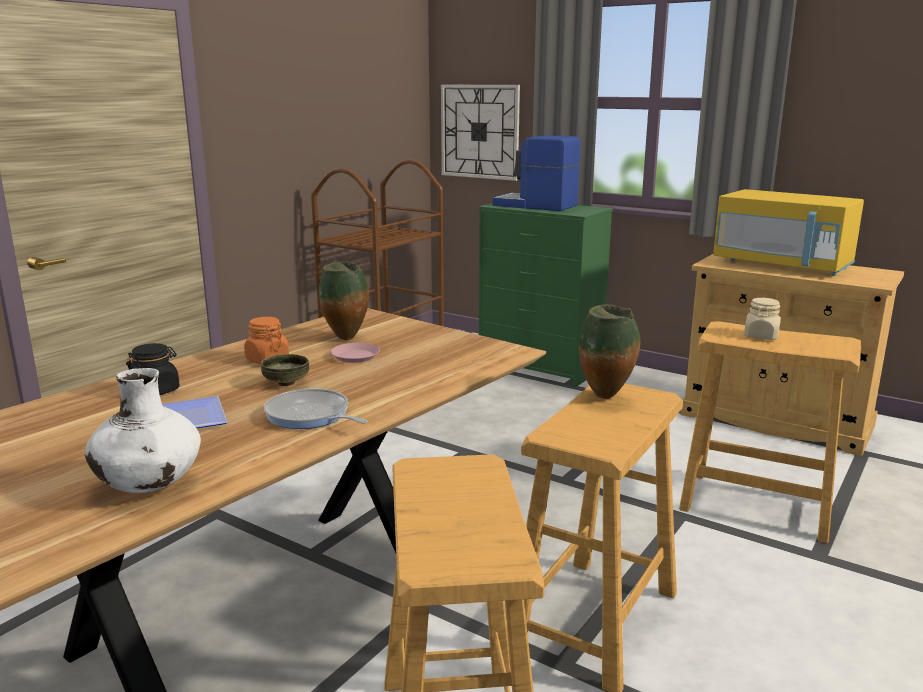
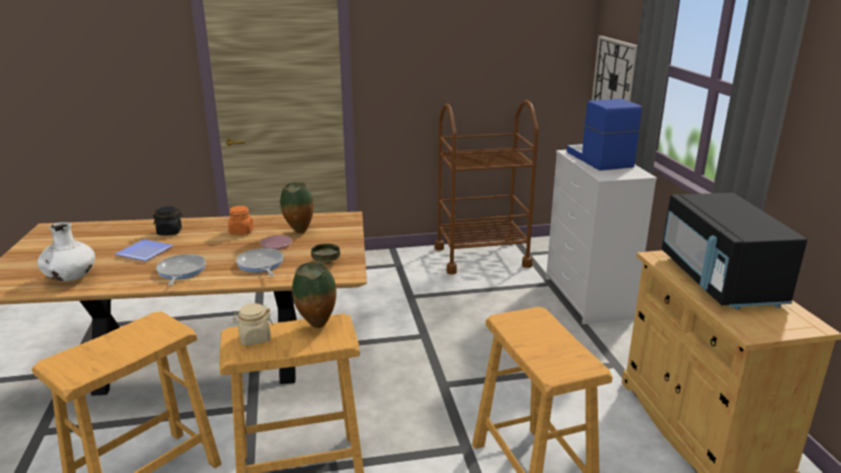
camera: 45 degrees right, 5 degrees up
bowl [261,354,309,386] -> bowl moved to [311,243,340,264]
green dresser [478,203,613,388] -> white dresser [546,150,657,324]
yellow microwave [713,189,864,276] -> black microwave [662,193,807,310]
beige jar [744,298,781,340] -> beige jar moved to [233,303,273,346]
none -> frying pan [236,248,284,276]

